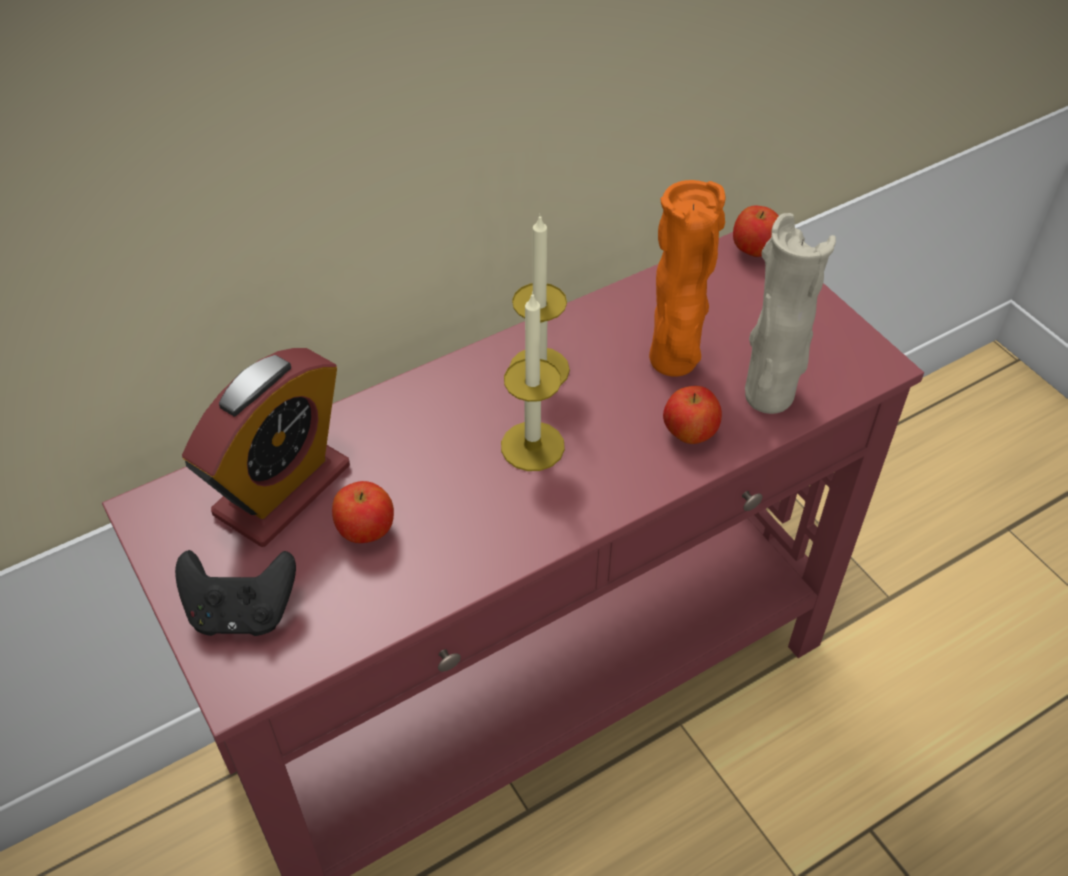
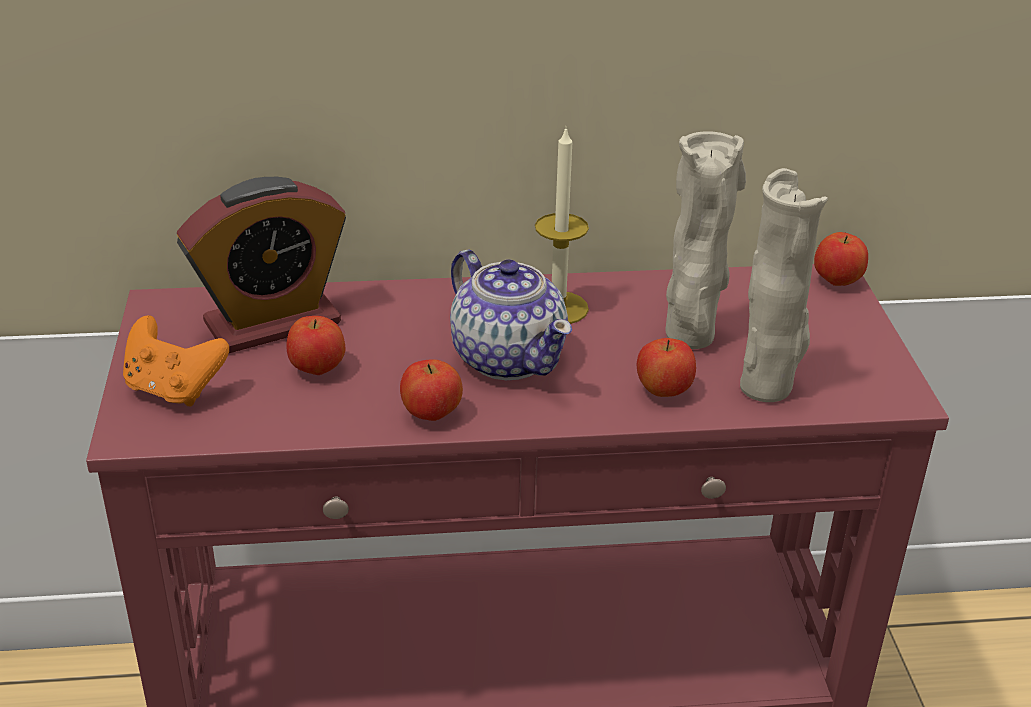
camera: 25 degrees right, 15 degrees down
black game controller [175,550,296,636] -> orange game controller [123,315,229,406]
candle [501,292,565,471] -> teapot [450,250,572,380]
orange vase [649,180,726,377] -> beige vase [665,131,746,349]
none -> apple [400,359,463,421]

